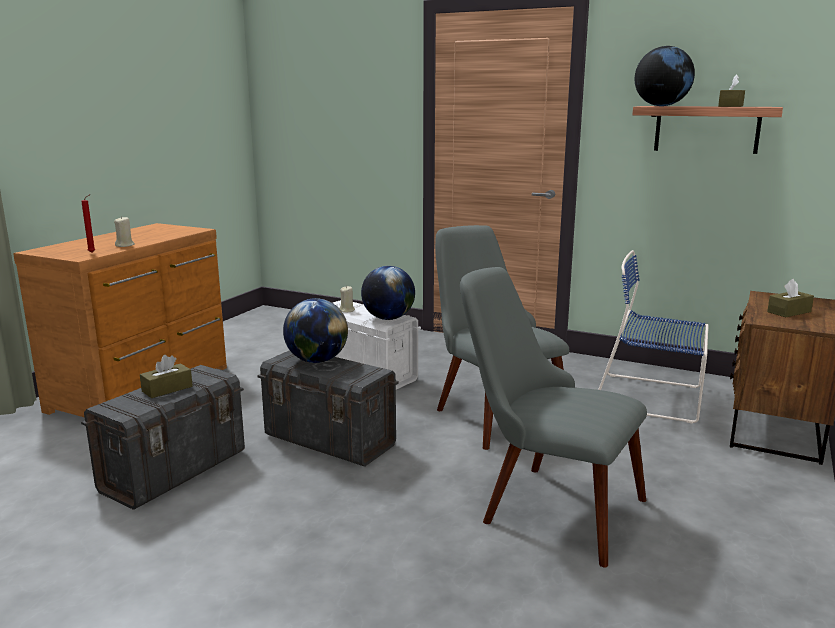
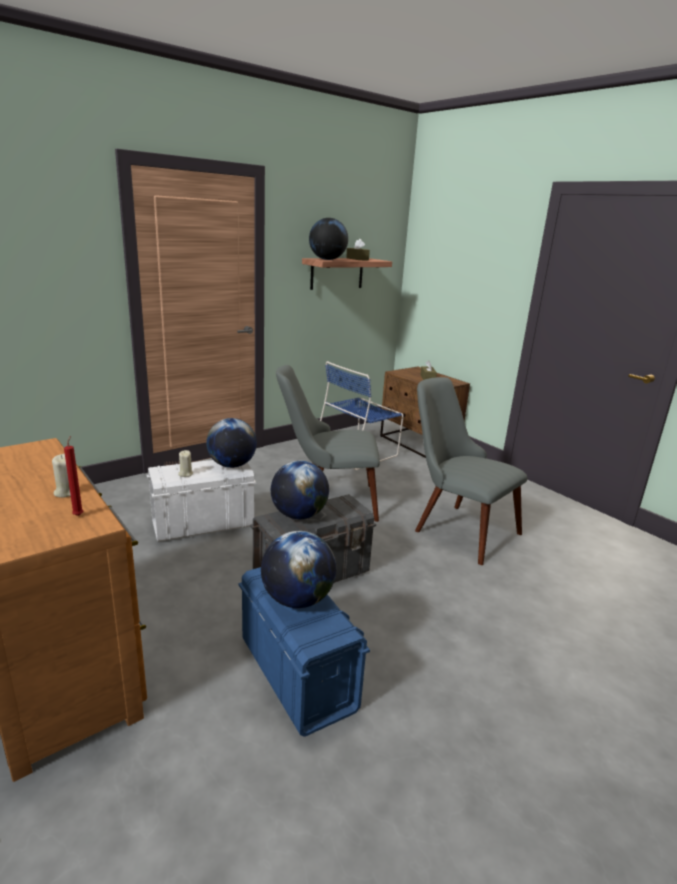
camera: 65 degrees left, 5 degrees up
grey storage box [81,365,245,510] -> blue storage box [239,567,370,737]
brown tissue box [140,355,193,398] -> globe [261,531,336,608]
grey chair [460,267,647,568] -> grey chair turned 75 degrees clockwise [415,377,528,565]

